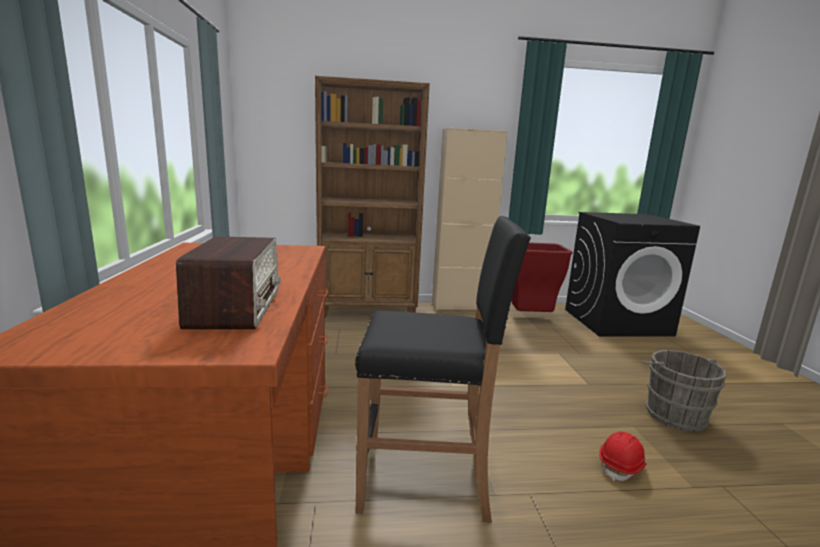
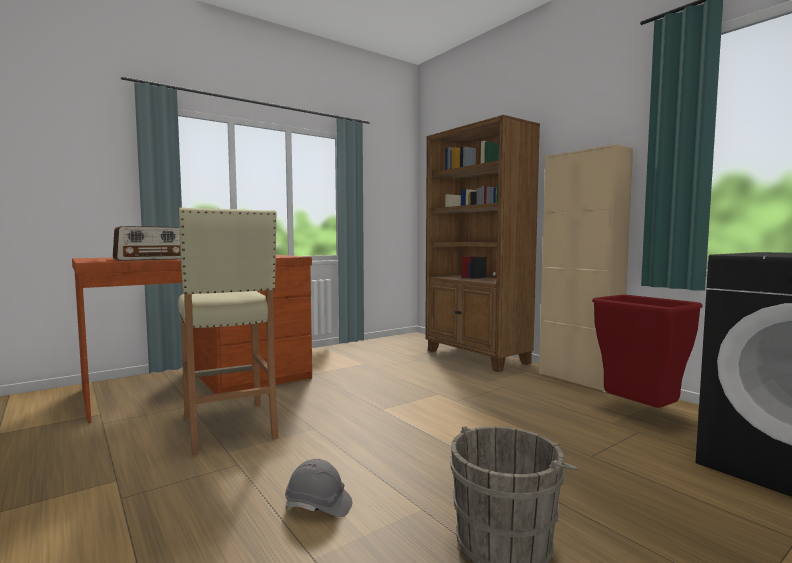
camera: 60 degrees right, 10 degrees down
black stool [355,216,531,523] -> beige stool [178,207,279,455]
red hard hat [599,432,647,481] -> grey hard hat [285,459,352,517]

